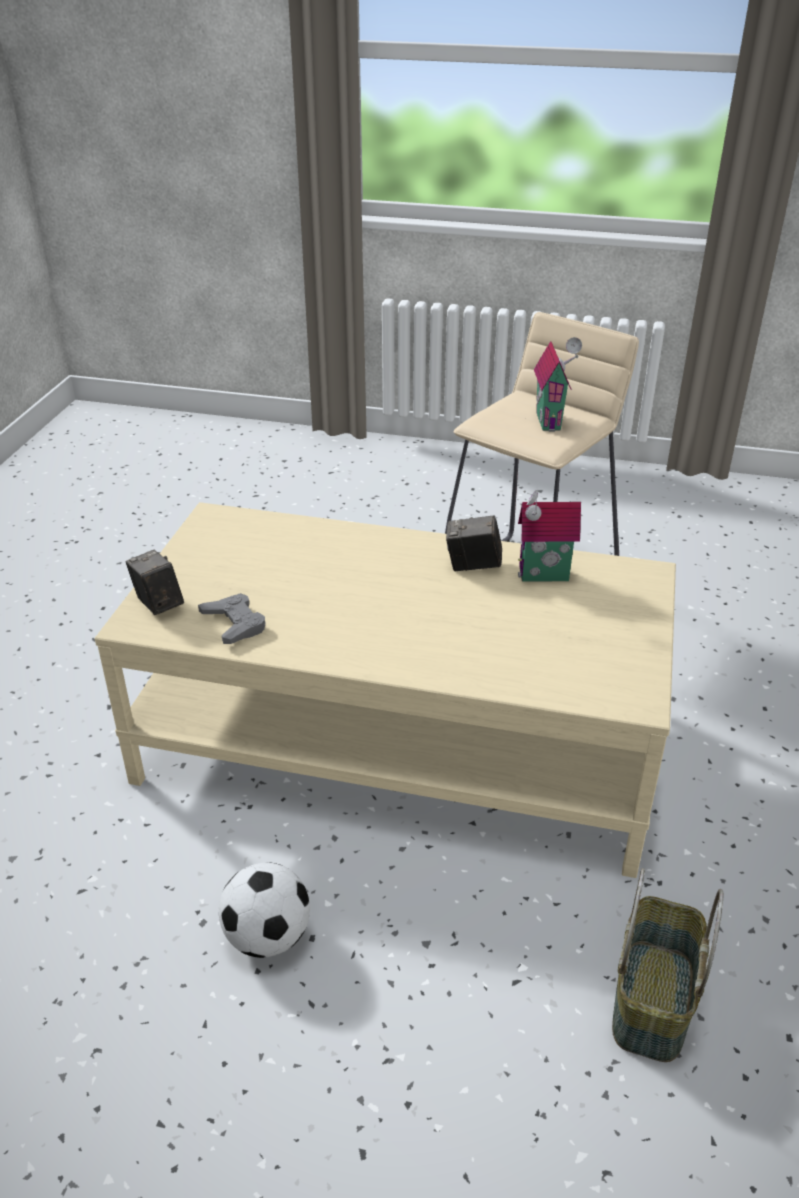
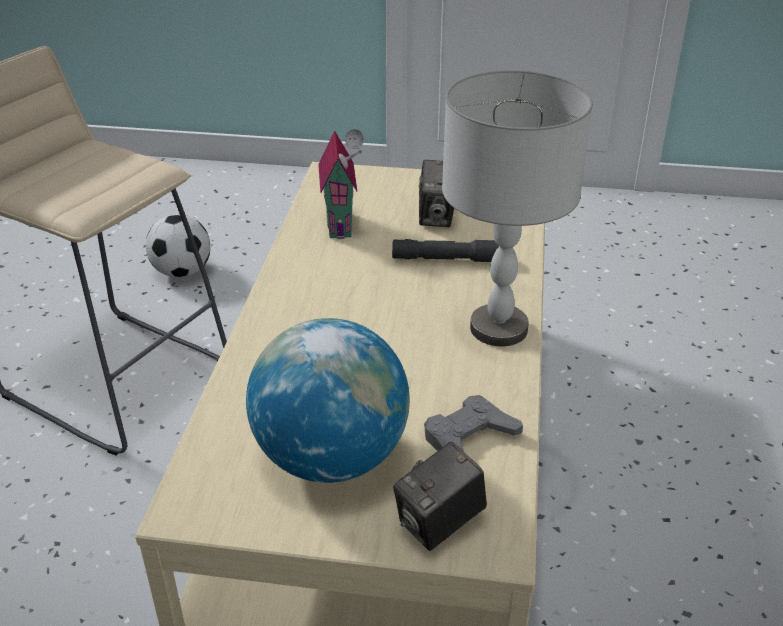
camera: 95 degrees left, 0 degrees up
football [219,862,310,958] -> football moved to [146,214,210,277]
camera [446,515,502,571] -> camera moved to [419,160,454,227]
toy house [534,337,582,432] -> none
basket [612,868,723,1062] -> none
none -> globe [246,318,410,483]
none -> grey flashlight [392,239,499,262]
none -> grey table lamp [442,70,593,346]

